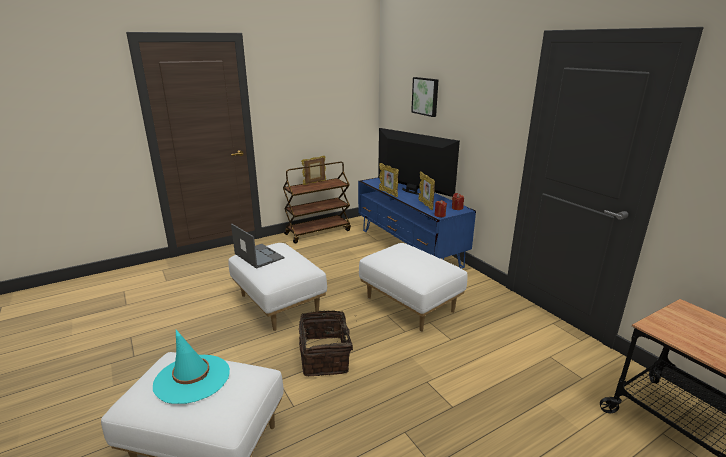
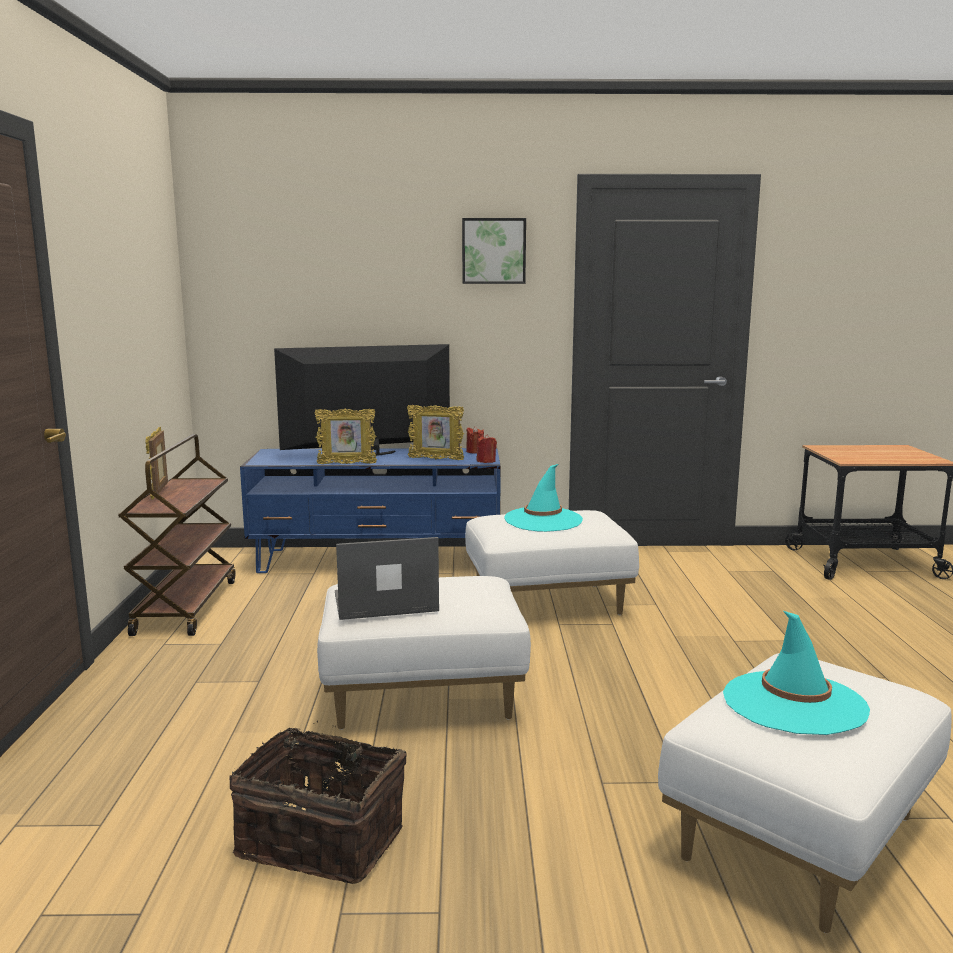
camera: 60 degrees left, 10 degrees down
basket [299,311,353,376] -> basket moved to [229,720,407,884]
picture [411,77,438,117] -> picture moved to [462,218,526,284]
none -> turquoise hat [504,464,583,532]

